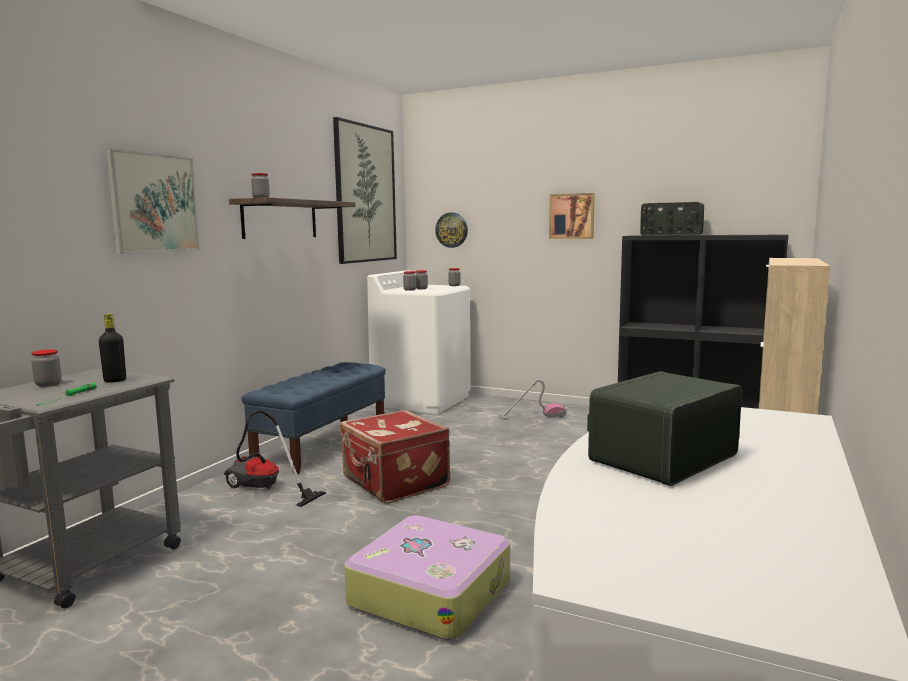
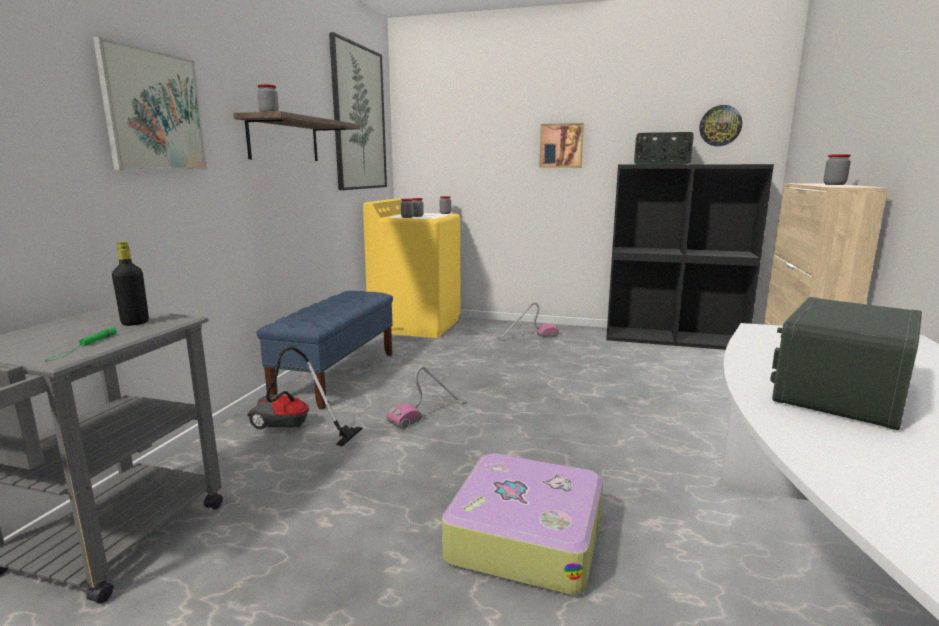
camera: 10 degrees left, 5 degrees up
jar [31,349,62,387] -> jar moved to [824,154,851,185]
red suitcase [340,410,450,504] -> vacuum cleaner [386,366,467,429]
white washing machine [367,270,471,414] -> yellow washing machine [363,199,461,338]
wall clock [435,213,468,248] -> wall clock moved to [699,105,742,146]

